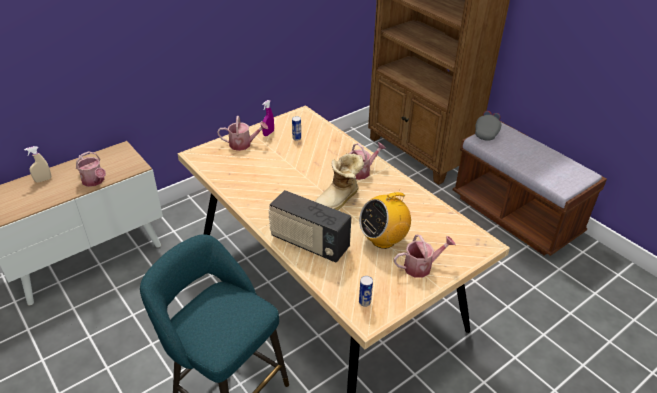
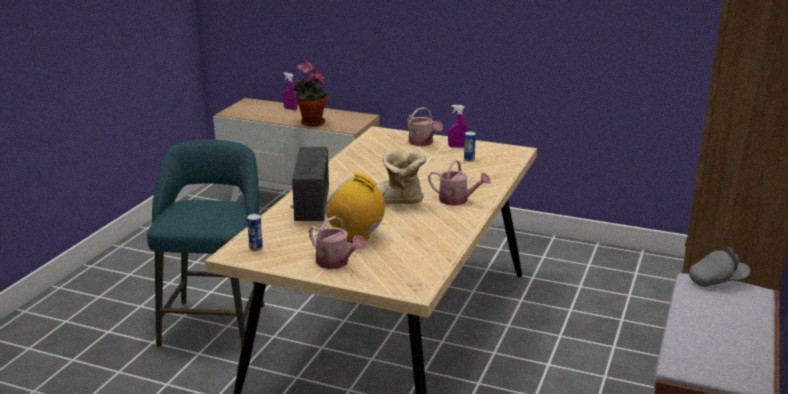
camera: 60 degrees right, 15 degrees down
beige spray bottle [24,146,51,182] -> purple spray bottle [283,73,297,110]
watering can [76,151,106,187] -> potted plant [291,61,328,127]

